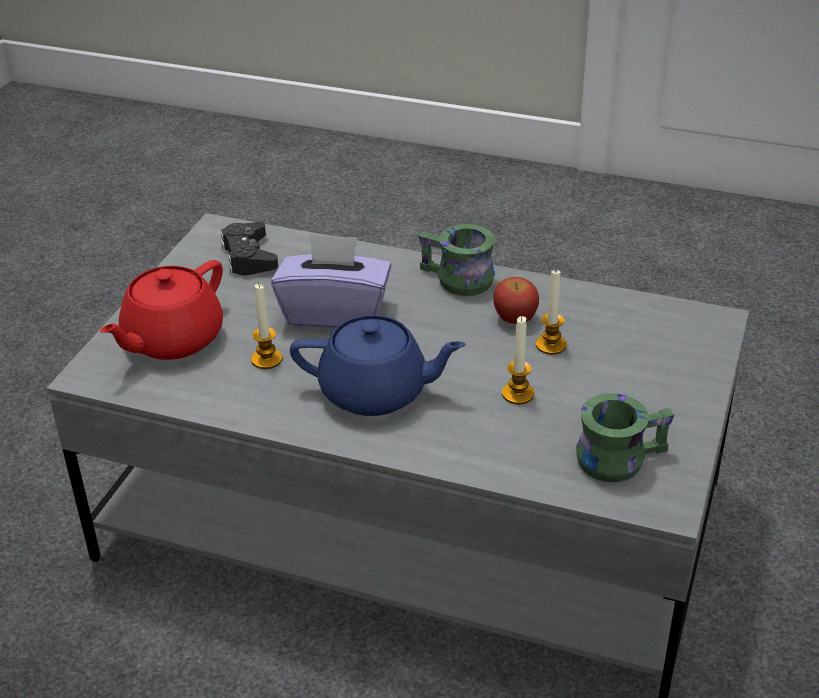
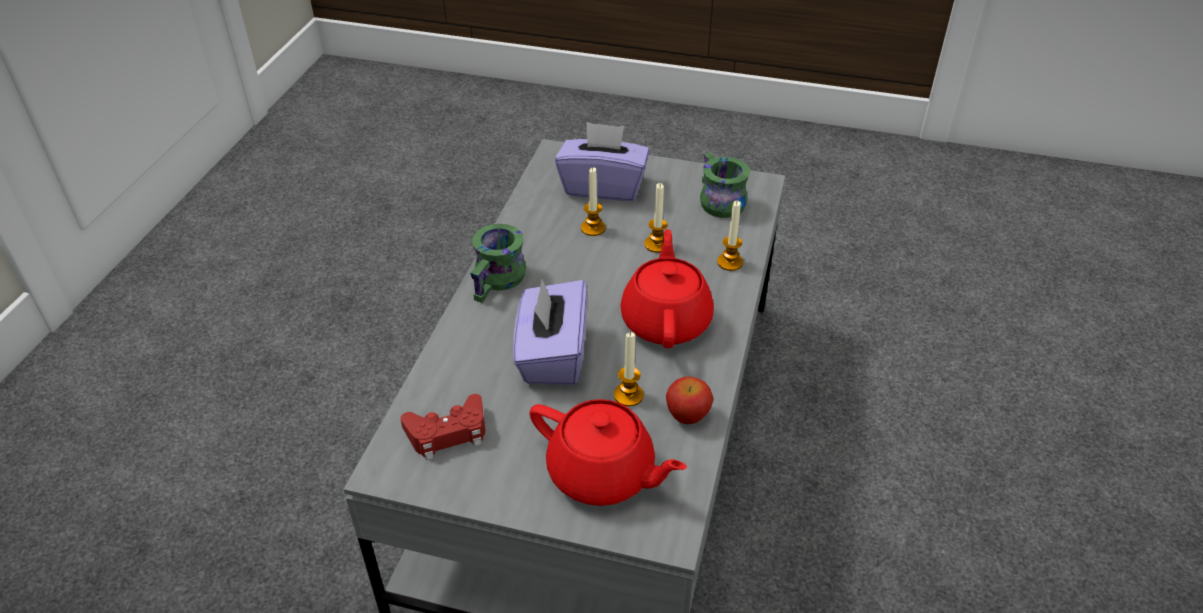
camera: 95 degrees left, 5 degrees up
black game controller [221,222,278,276] -> red game controller [400,394,485,460]
blue teapot [290,315,466,416] -> red teapot [620,229,714,348]
apple [494,277,539,324] -> apple moved to [666,377,714,425]
none -> purple tissue box [555,122,649,201]
none -> candle [717,201,743,271]

